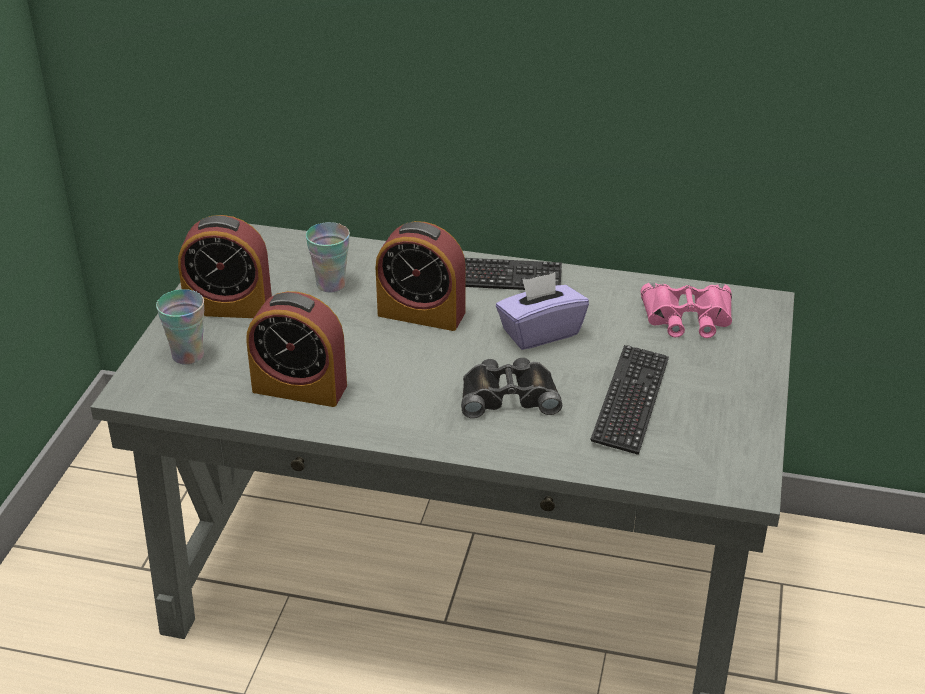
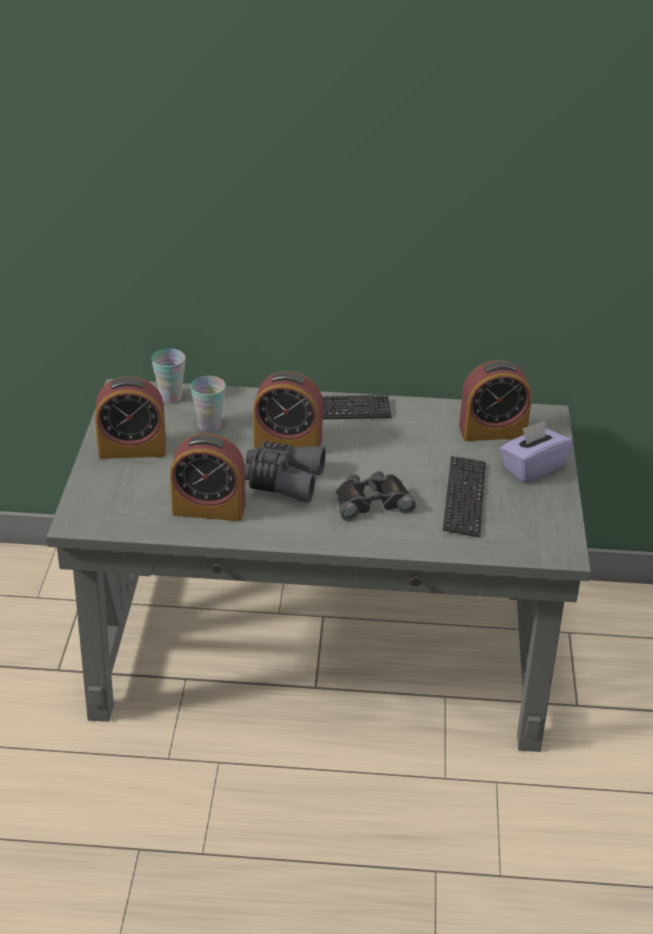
camera: 10 degrees left, 0 degrees up
cup [156,289,204,365] -> cup moved to [151,349,186,403]
purple tissue box [496,272,589,350] -> purple tissue box moved to [500,421,573,483]
pink binoculars [641,282,732,338] -> alarm clock [459,360,532,441]
none -> grey binoculars [245,442,326,503]

